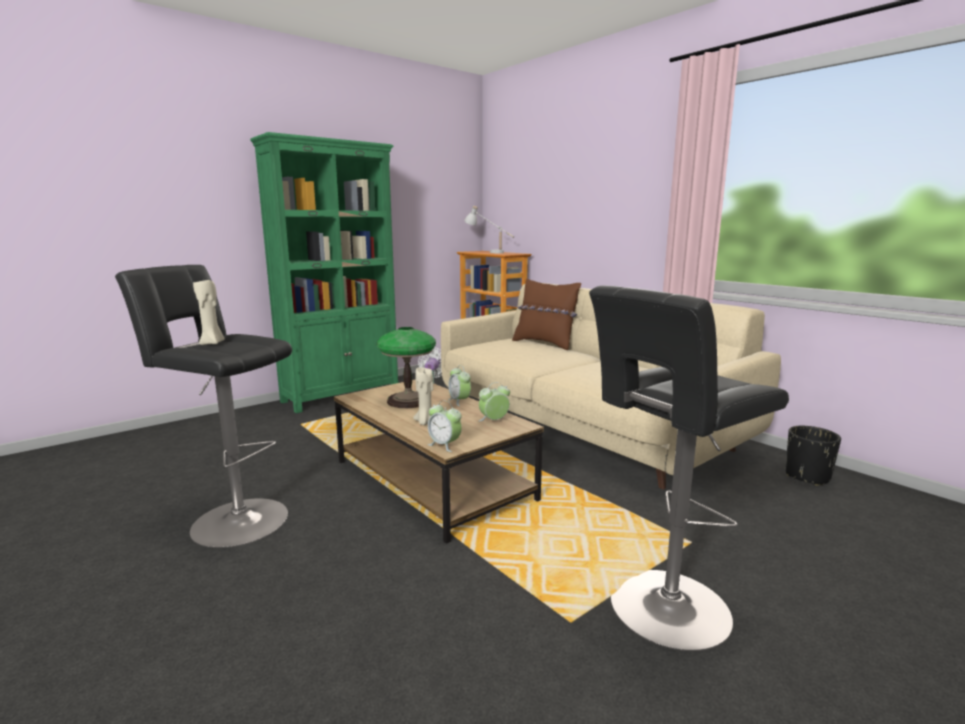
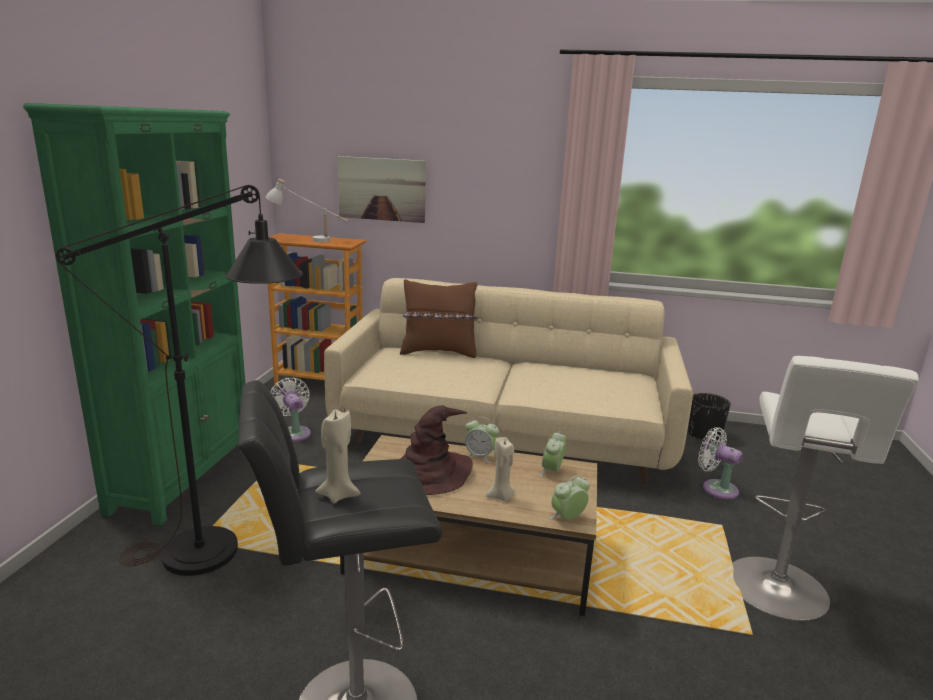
camera: 40 degrees left, 5 degrees up
table lamp [377,327,436,408] -> brown hat [400,405,473,495]
alarm clock [427,400,462,452] -> alarm clock turned 150 degrees clockwise [549,475,590,520]
black stool [589,285,789,652] -> white stool [732,356,919,621]
none -> black floor lamp [56,185,303,576]
none -> picture [338,156,426,223]
none -> white fan [698,427,743,500]

